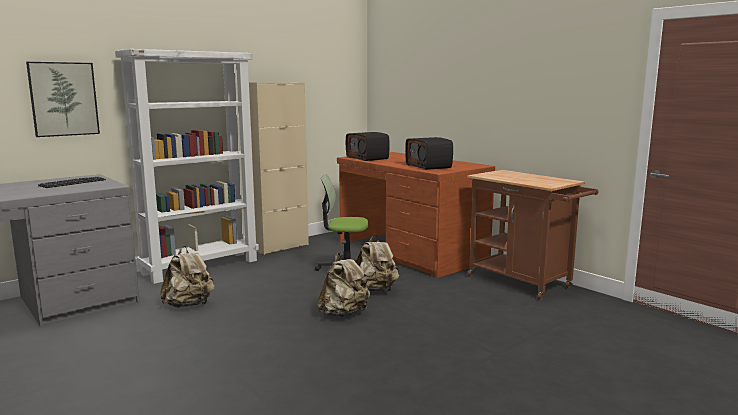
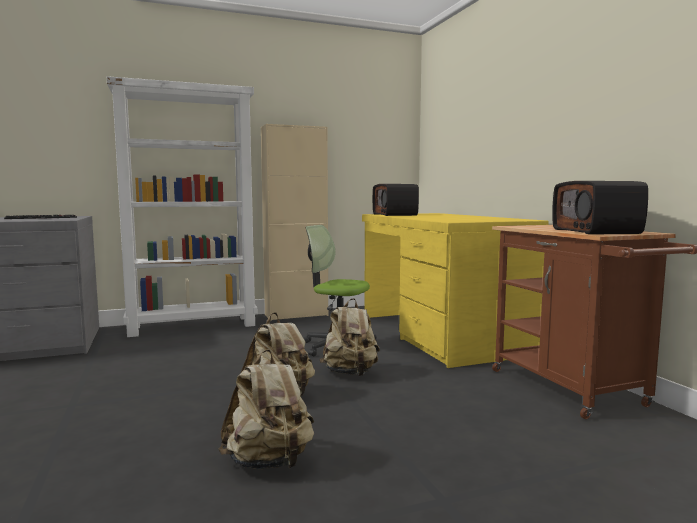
camera: 20 degrees right, 5 degrees down
picture [26,62,100,137] -> none
beige backpack [160,246,215,308] -> beige backpack moved to [218,349,314,469]
brown desk [337,152,495,278] -> yellow desk [362,213,549,368]
radio [405,137,453,170] -> radio moved to [552,181,648,234]

